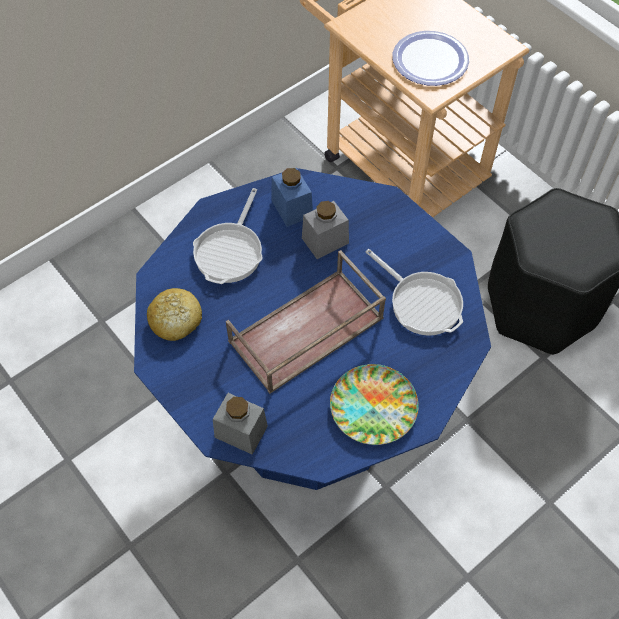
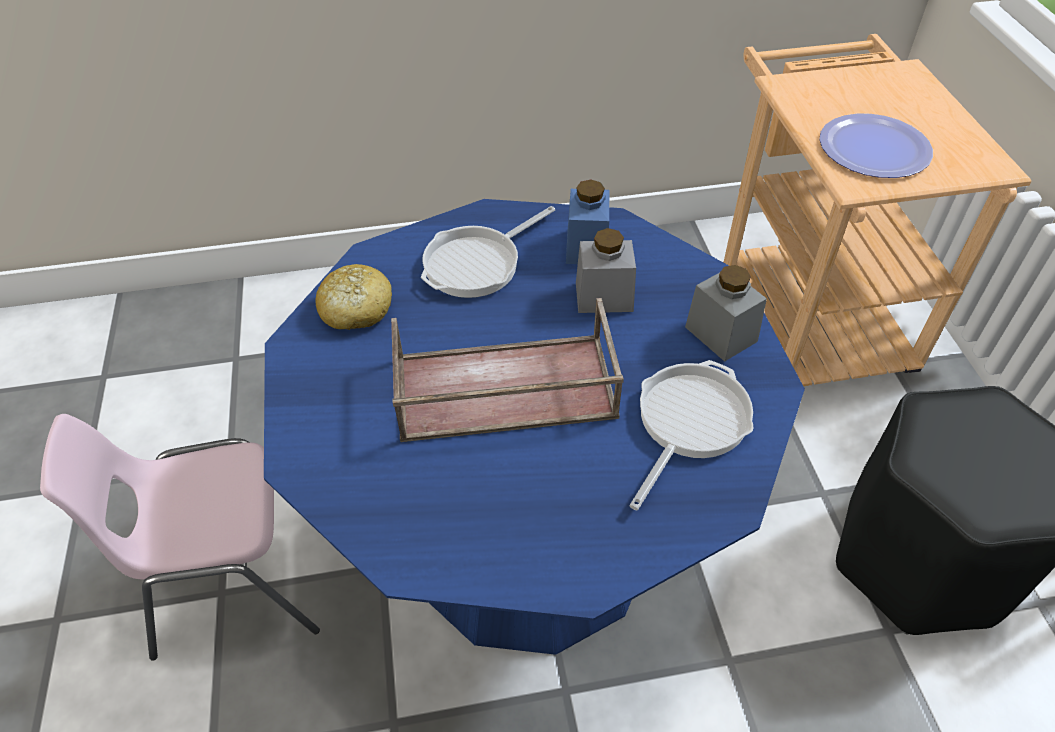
camera: 30 degrees right, 10 degrees down
grey jar [213,393,268,455] -> grey jar moved to [685,265,767,362]
plate [330,364,419,445] -> none
frying pan [366,249,463,336] -> frying pan turned 135 degrees counterclockwise [629,360,754,510]
none -> pink chair [40,414,320,660]

